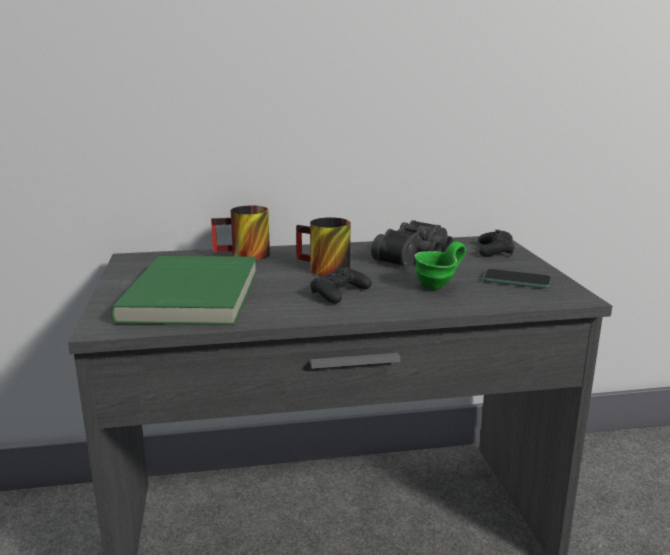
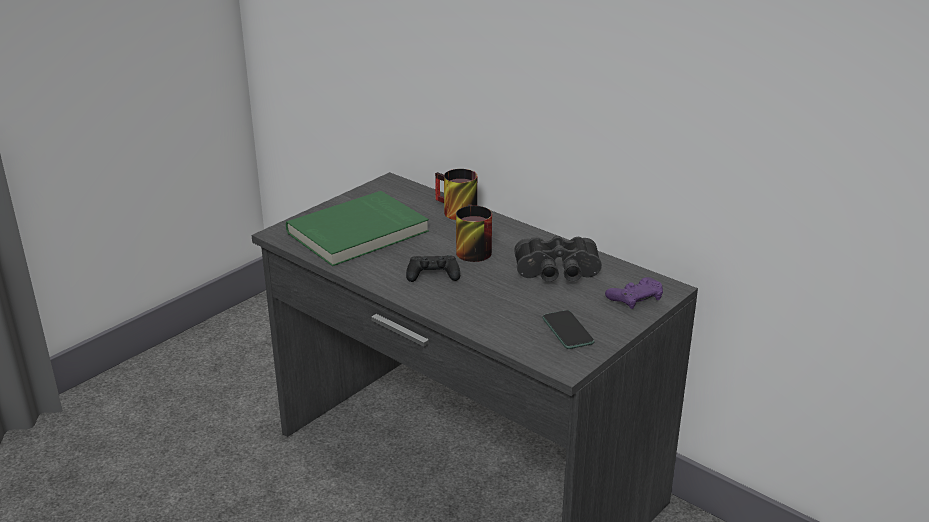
camera: 50 degrees right, 10 degrees up
green mug [414,241,466,290] -> none
black game controller [478,230,515,257] -> purple game controller [605,277,663,309]

